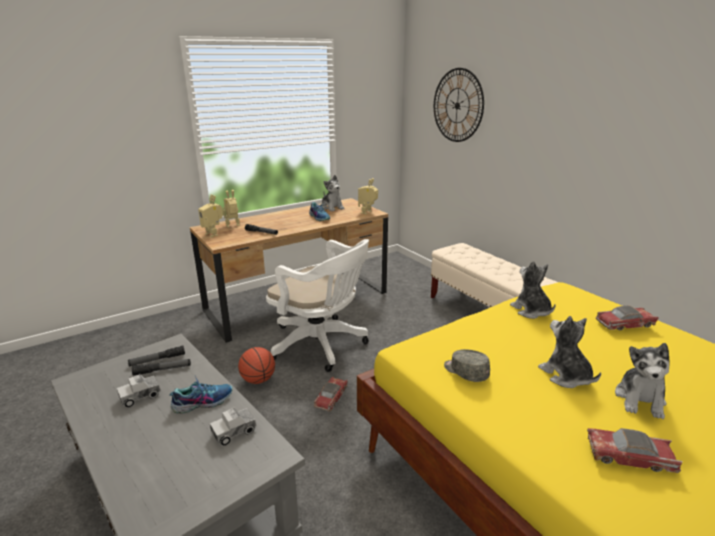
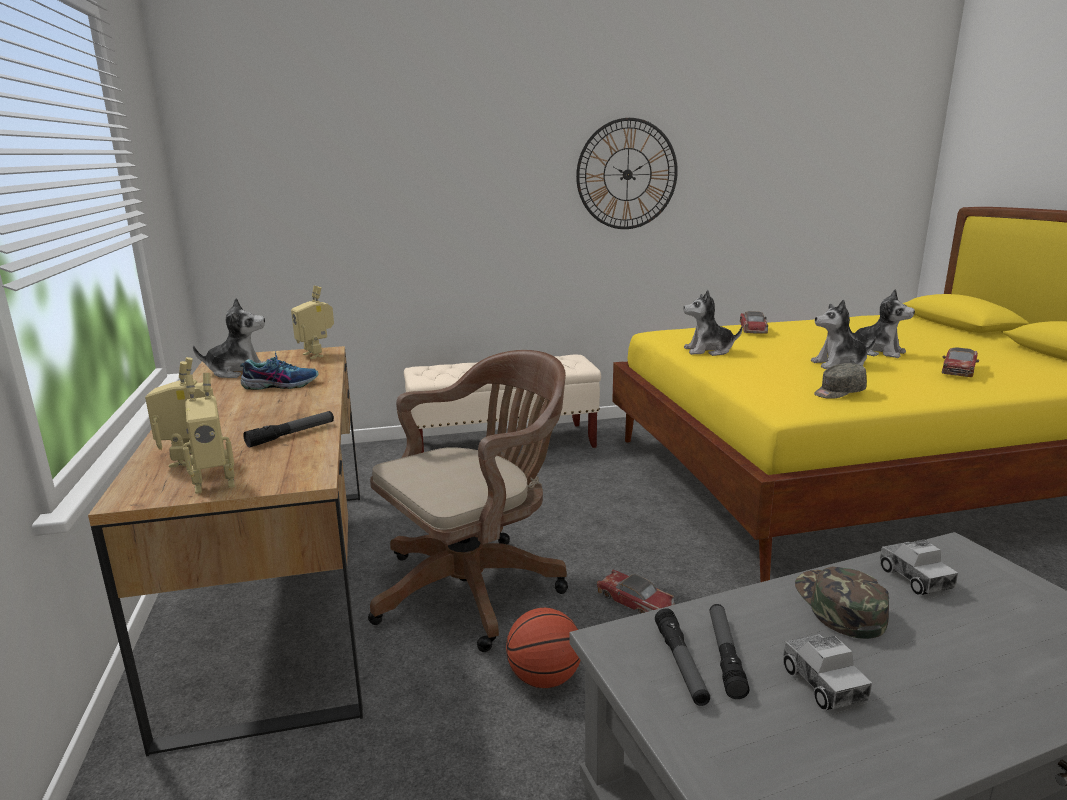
camera: 70 degrees left, 5 degrees down
shoe [169,376,233,414] -> green cap [795,567,889,639]
white office chair [266,239,369,372] -> brown office chair [368,350,568,652]
wall clock [434,68,484,142] -> wall clock moved to [576,118,678,229]

